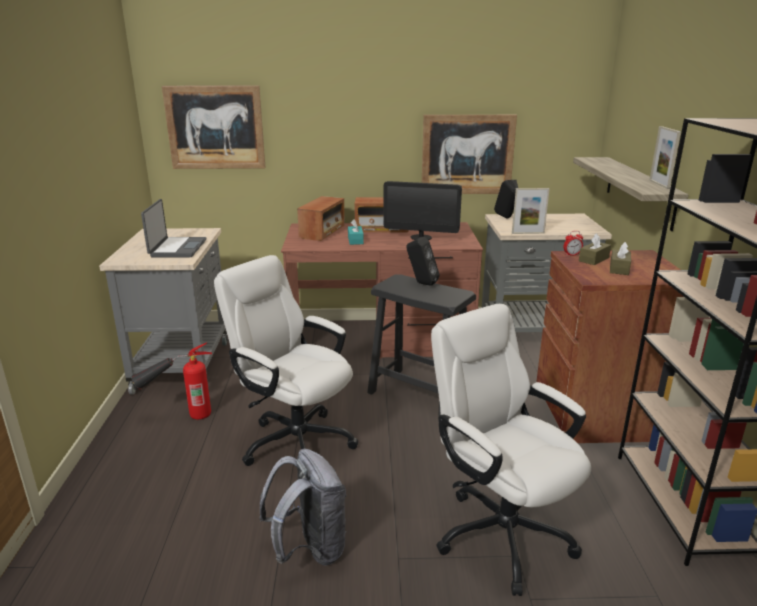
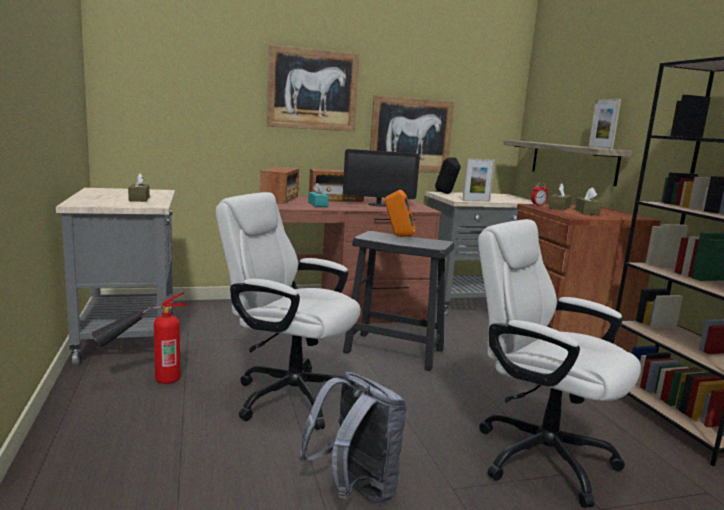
camera: 15 degrees left, 10 degrees down
laptop [141,199,206,258] -> brown tissue box [128,173,150,202]
picture [162,85,266,169] -> picture moved to [267,45,359,132]
black speaker [406,237,439,286] -> orange speaker [385,190,415,237]

